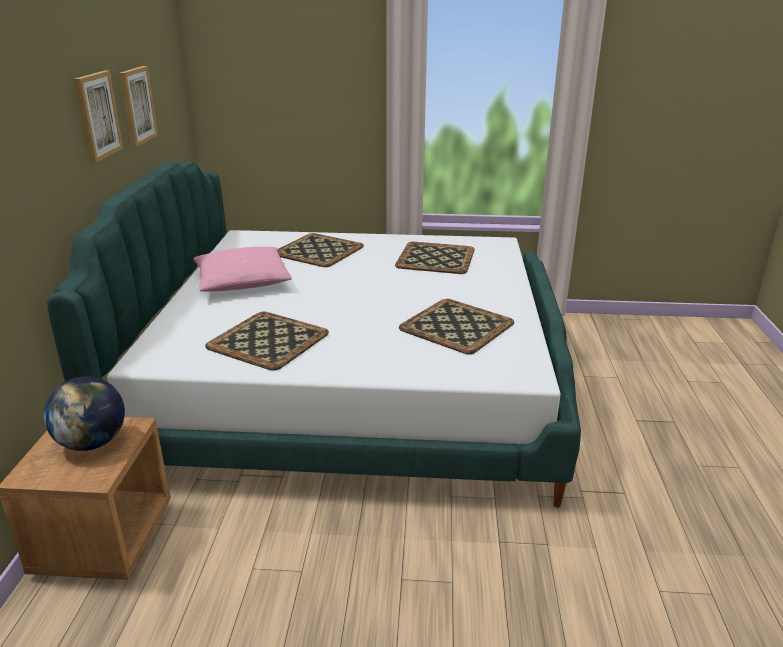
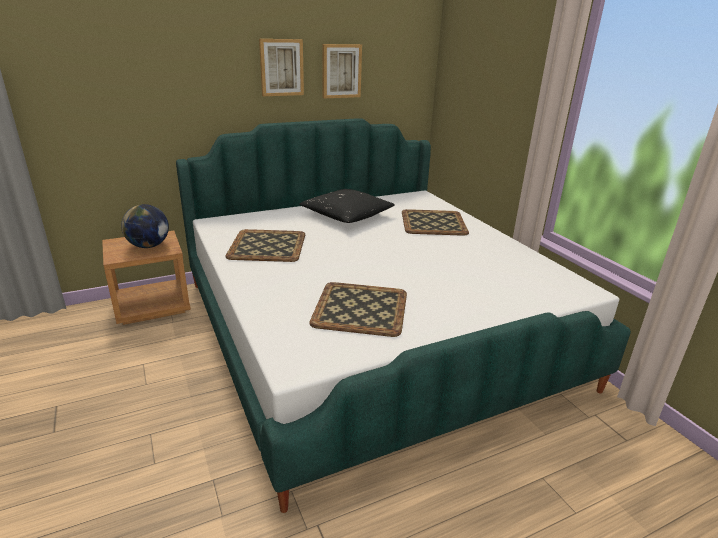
camera: 60 degrees right, 0 degrees up
pink pillow [194,247,292,292] -> black pillow [299,189,395,223]
tray [395,242,475,274] -> none

